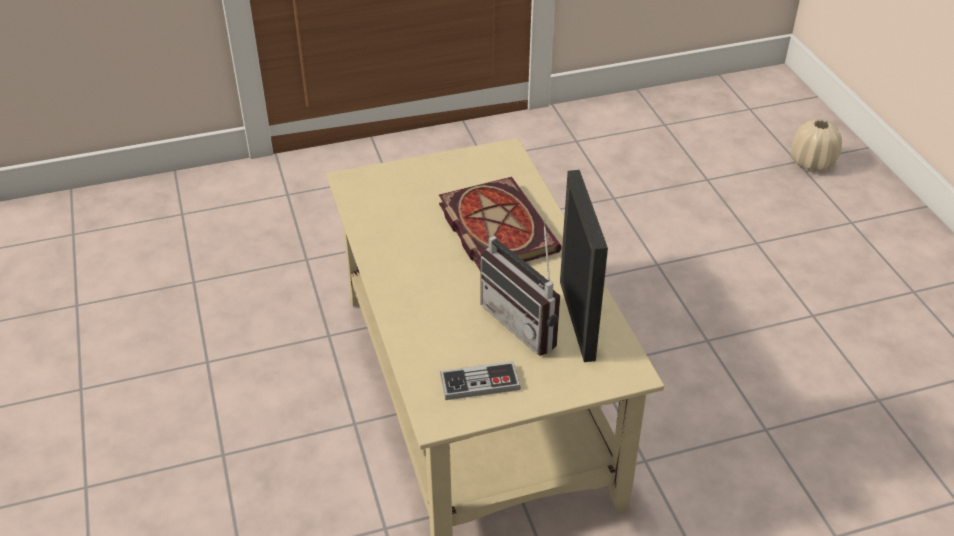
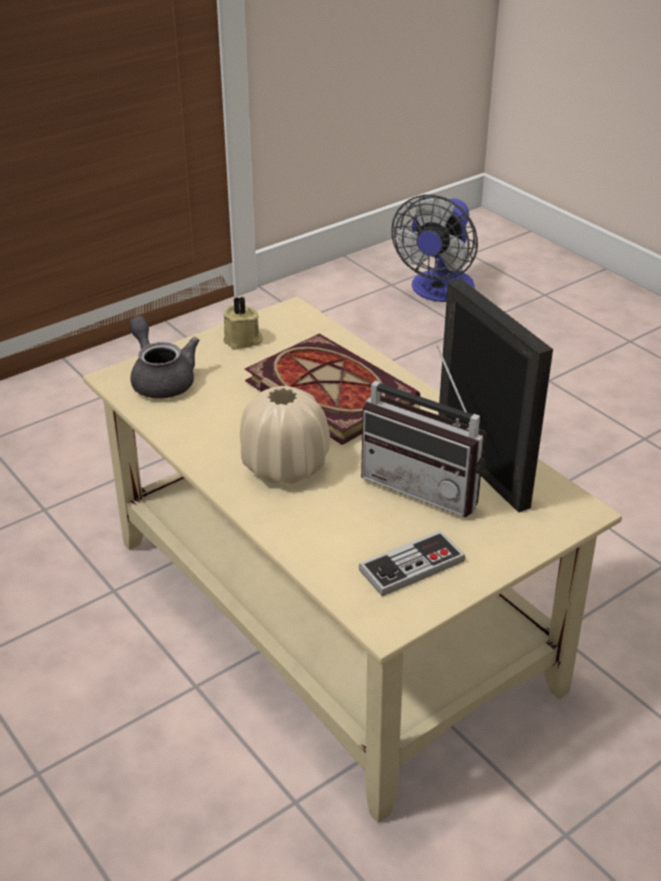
camera: 20 degrees left, 5 degrees down
beige vase [791,119,842,172] -> beige vase moved to [240,386,330,484]
none -> grey teapot [129,316,199,399]
none -> beige candle [223,297,263,350]
none -> fan [391,194,478,302]

